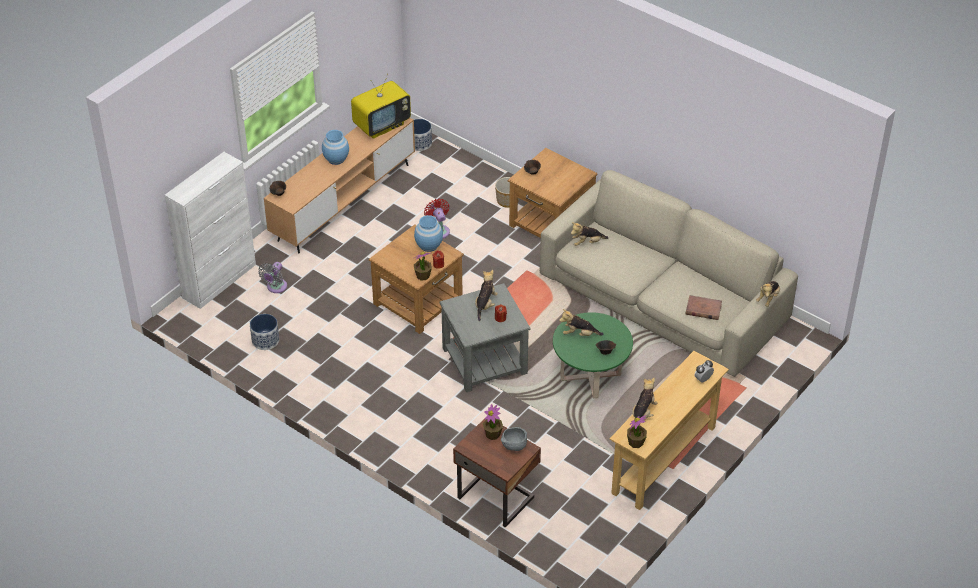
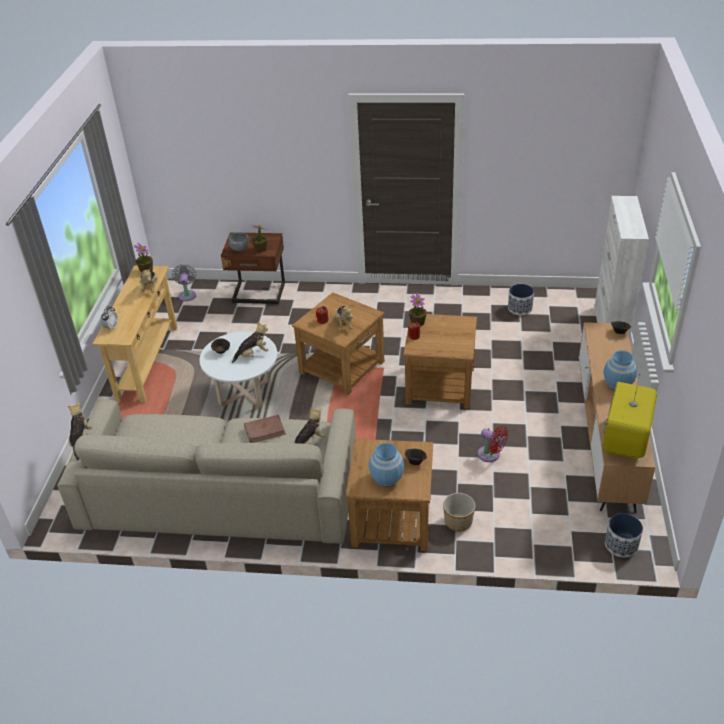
camera: 150 degrees right, 5 degrees down
grey fan [258,262,287,293] -> grey fan moved to [172,264,196,301]
blue vase [414,215,443,252] -> blue vase moved to [369,443,404,487]
grey side table [440,283,531,392] -> brown side table [292,292,385,395]
green coffee table [553,312,633,398] -> white coffee table [199,332,277,409]
brown book [685,295,722,320] -> brown book moved to [244,414,286,443]

